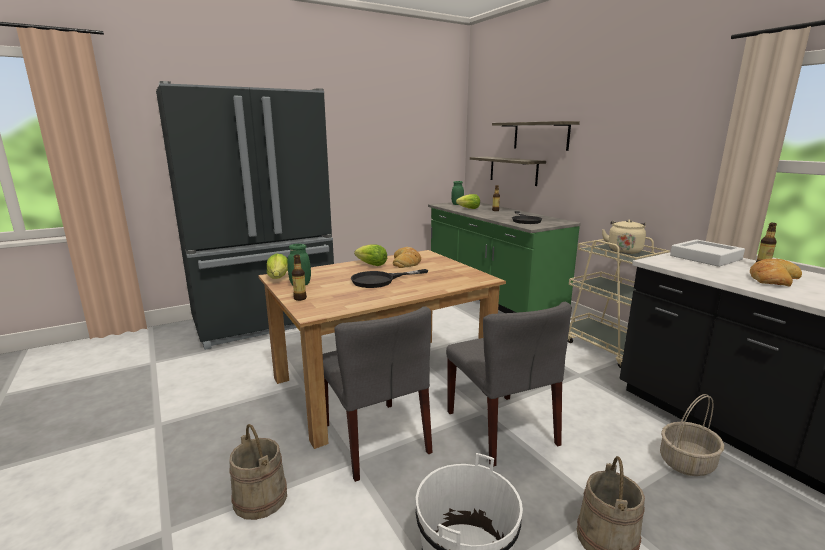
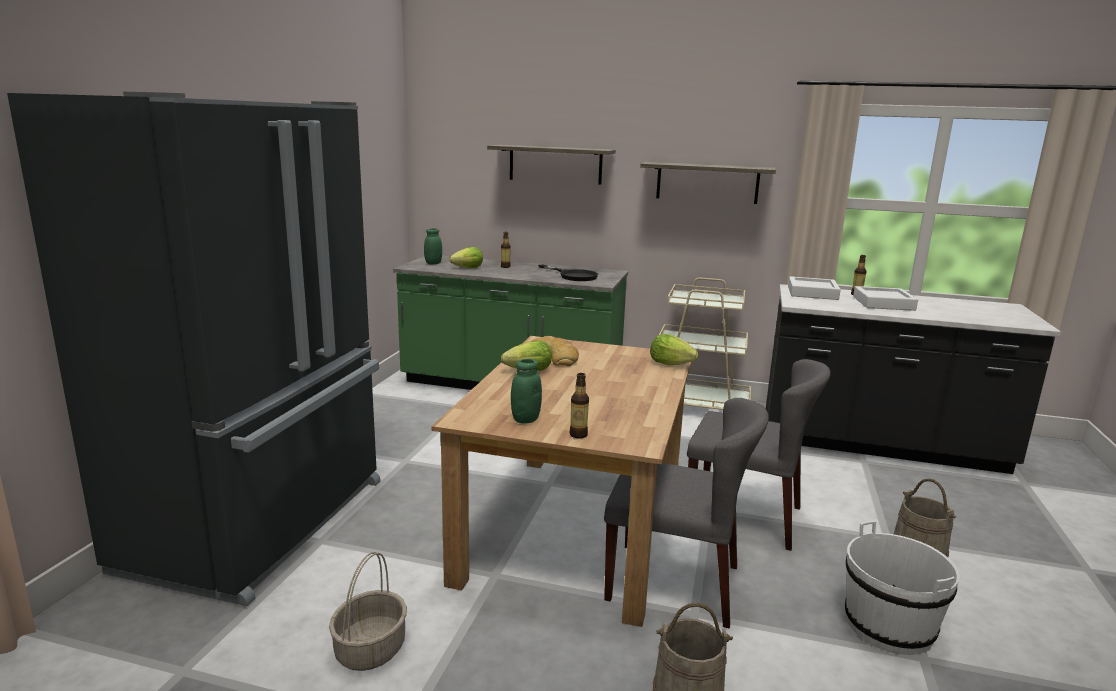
camera: 45 degrees left, 0 degrees up
lettuce [267,254,288,279] -> lettuce moved to [650,334,699,365]
black frying pan [351,269,428,288] -> none
shelf [470,157,546,186] -> shelf moved to [640,162,776,204]
beige kettle [602,220,646,254] -> none
basket [660,394,724,476] -> basket moved to [329,552,407,671]
bread [750,258,802,286] -> white tray [853,286,918,311]

